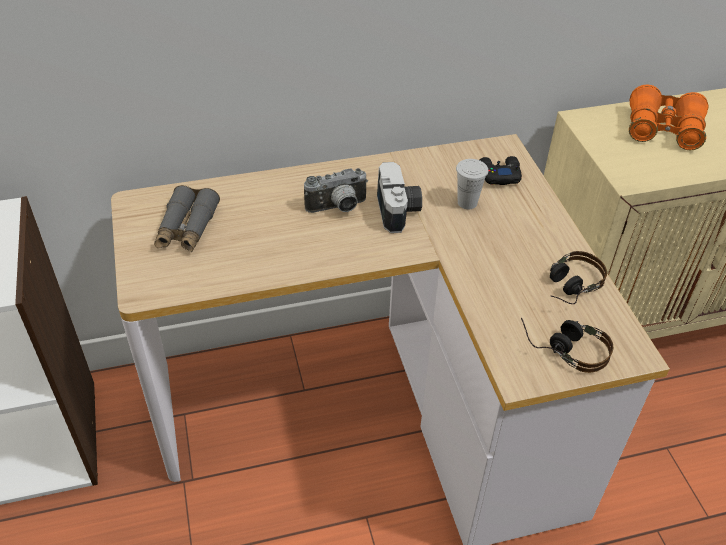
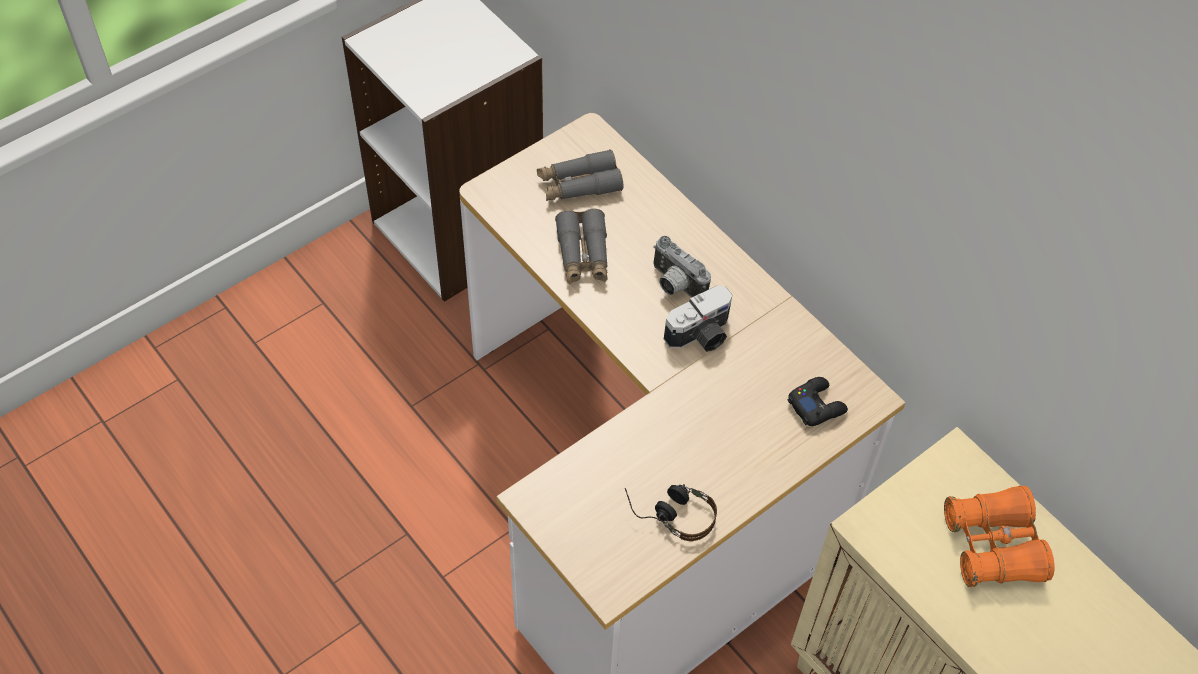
camera: 65 degrees right, 10 degrees up
white cup [456,159,488,209] -> none
headphones [521,318,613,373] -> none
none -> grey binoculars [555,209,608,284]

